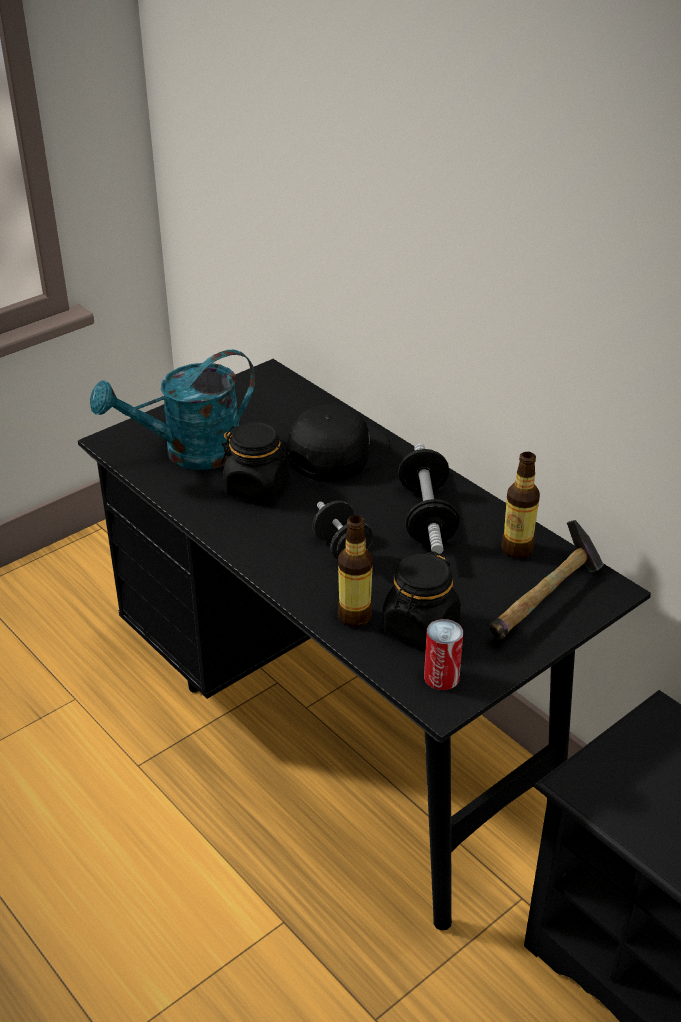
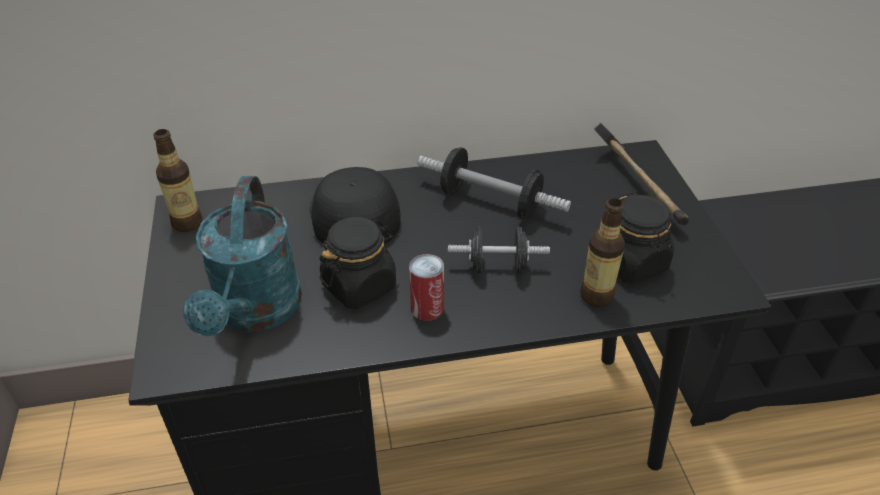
camera: 60 degrees left, 5 degrees up
can [424,619,463,690] -> can moved to [409,254,444,321]
bottle [501,452,540,558] -> bottle moved to [153,129,202,232]

